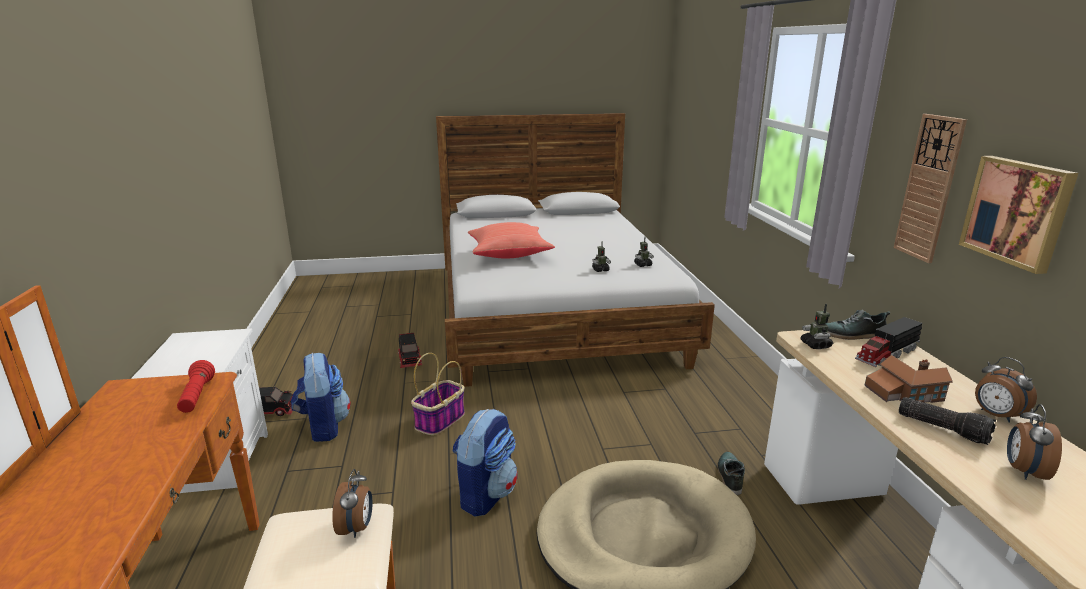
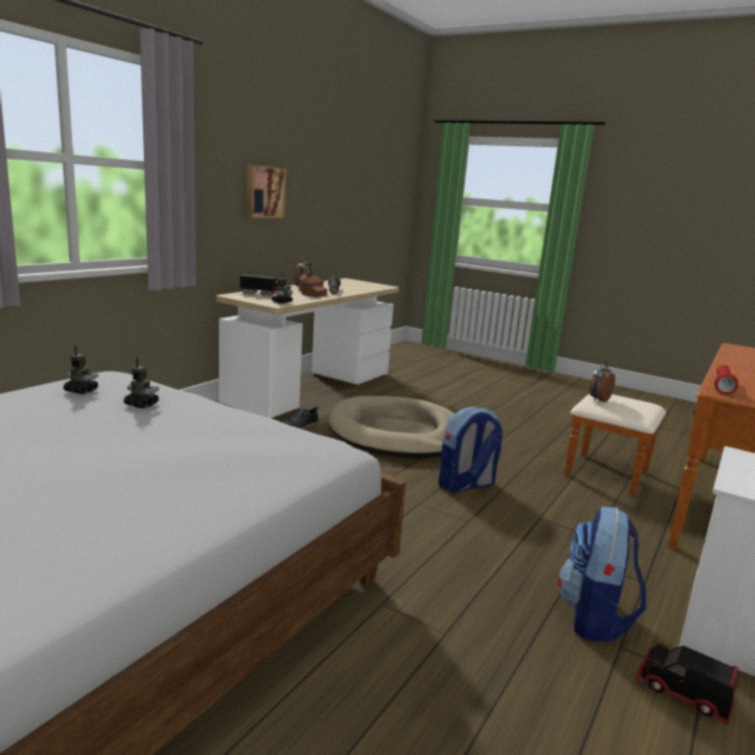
camera: 140 degrees left, 5 degrees down
toy truck [398,333,422,368] -> none
basket [411,353,465,435] -> none
red pillow [468,222,555,258] -> none
shoe [825,310,890,340] -> none
wall clock [894,114,967,263] -> none
alarm clock [1007,404,1062,480] -> none

